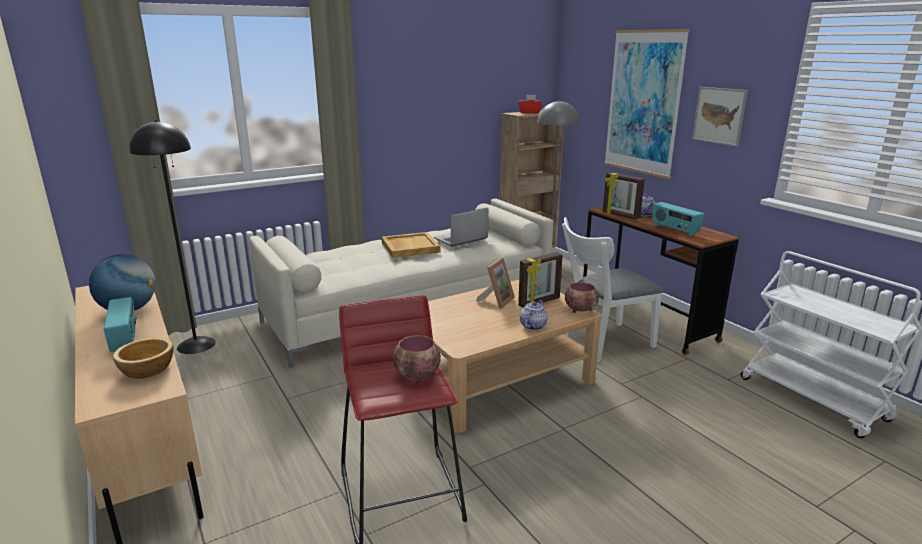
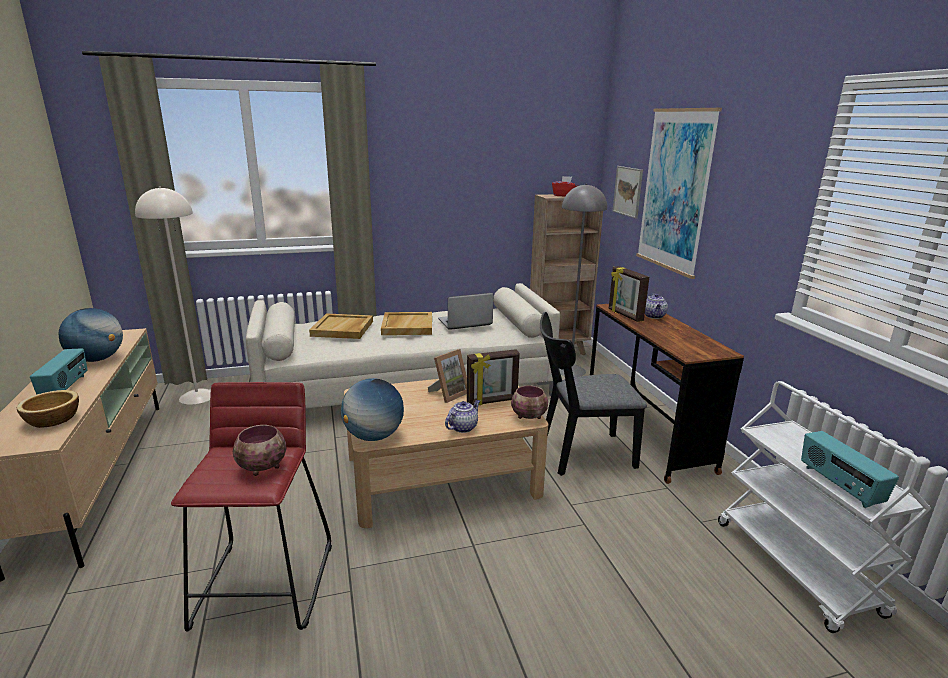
camera: 15 degrees right, 0 degrees up
black floor lamp [129,120,216,354] -> beige floor lamp [135,186,211,405]
white chair [562,217,664,363] -> black chair [540,312,647,476]
radio [652,202,705,237] -> radio moved to [801,431,899,508]
picture [692,87,748,147] -> picture moved to [613,166,643,219]
none -> beige tray [309,313,373,339]
none -> globe [341,378,404,441]

